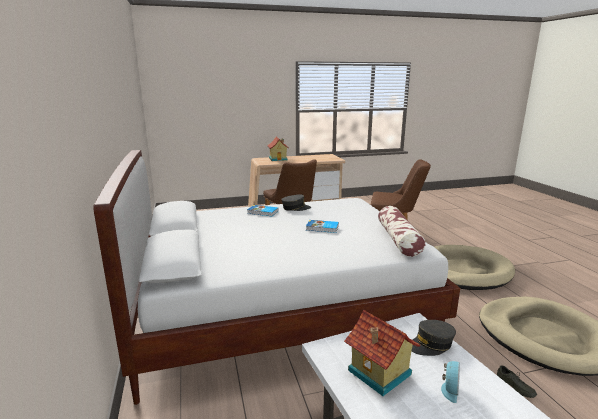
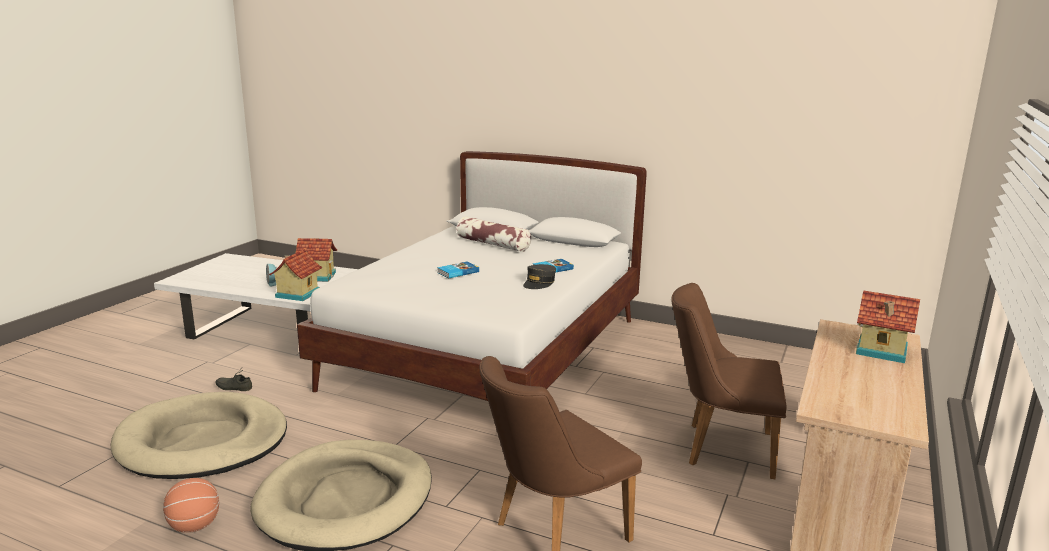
camera: 130 degrees right, 0 degrees up
pillow [378,206,426,257] -> pillow moved to [457,216,531,252]
grey cap [412,320,456,356] -> toy house [269,249,322,301]
none -> basketball [163,478,219,533]

